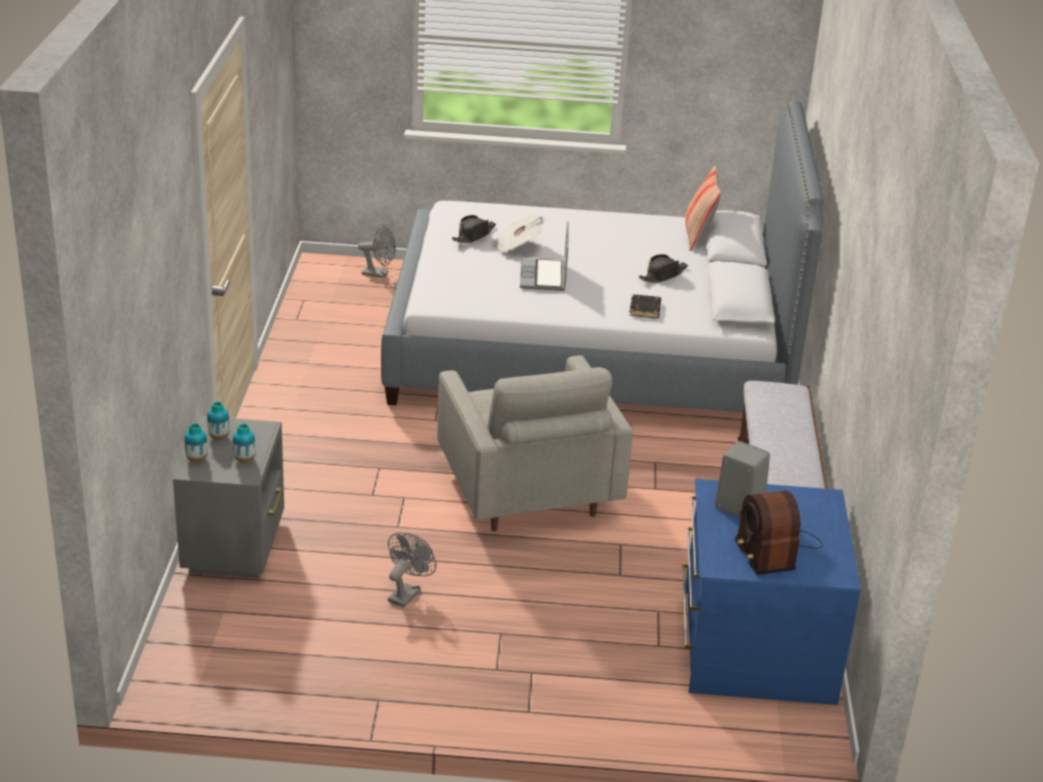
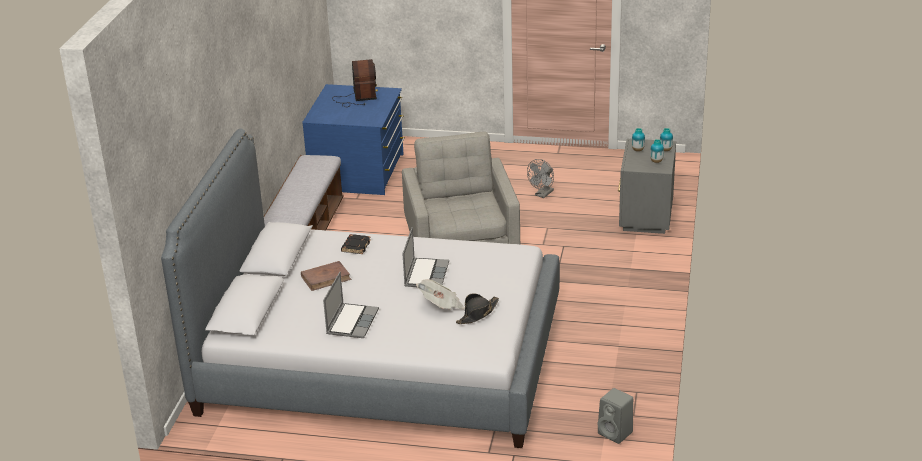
camera: 170 degrees left, 0 degrees up
grey fan [358,225,396,278] -> none
black hat [639,254,688,283] -> brown book [301,261,351,291]
pillow [685,165,721,251] -> none
grey speaker [715,441,770,517] -> grey speaker moved to [598,388,633,444]
none -> laptop [323,272,379,338]

